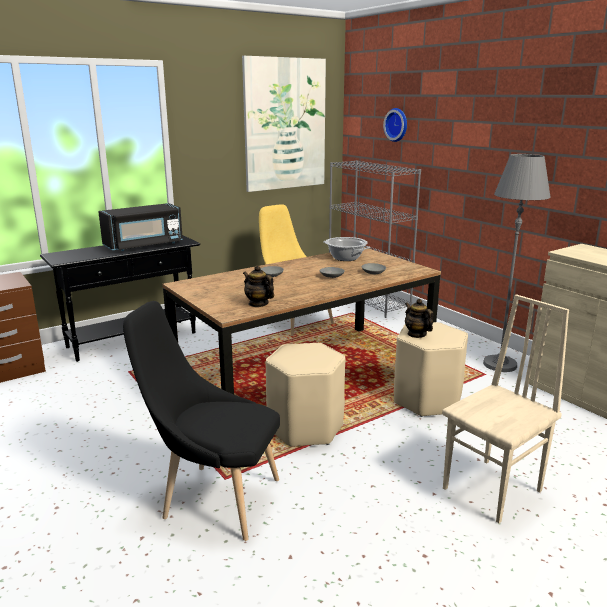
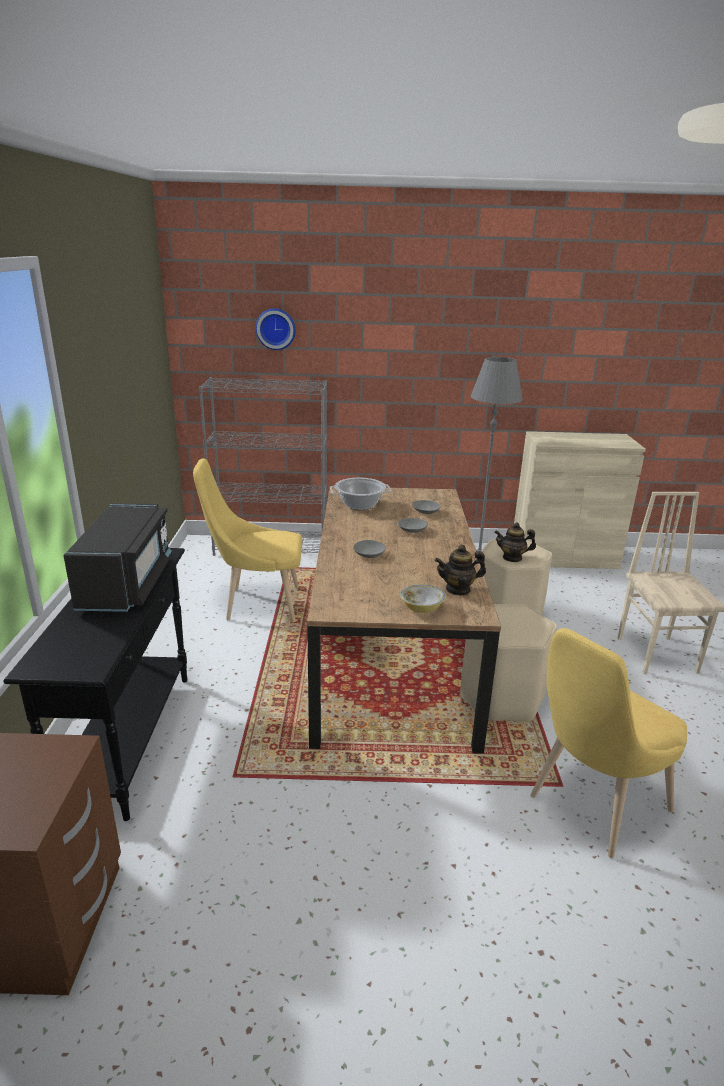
camera: 55 degrees left, 5 degrees up
black chair [123,301,280,541] -> yellow chair [530,628,687,858]
picture [242,56,326,192] -> none
none -> bowl [400,584,446,613]

